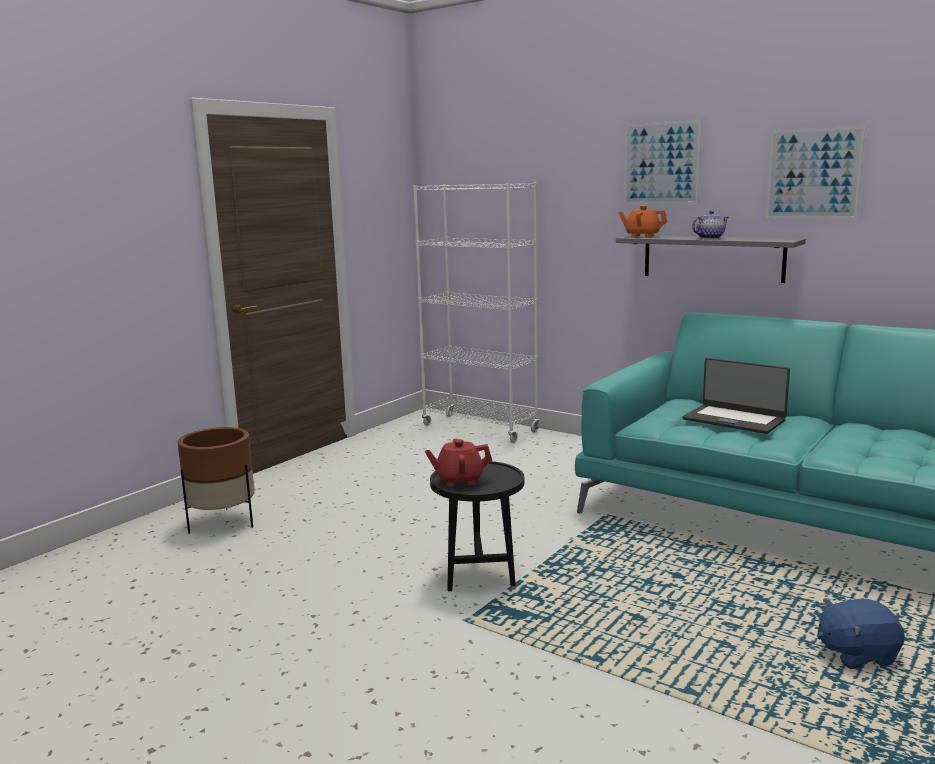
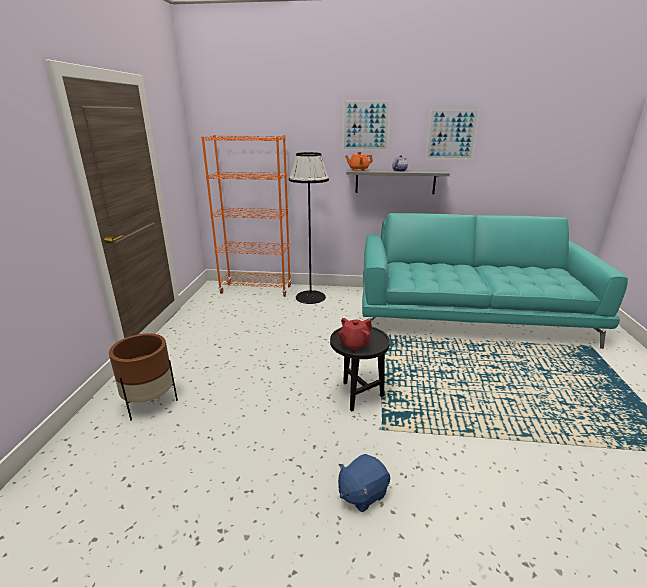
camera: 30 degrees left, 10 degrees up
white bookcase [413,182,539,443] -> orange bookcase [201,135,291,297]
laptop [682,358,790,434] -> none
blue plush toy [817,599,905,669] -> blue plush toy moved to [338,454,390,512]
none -> black floor lamp [289,152,329,304]

